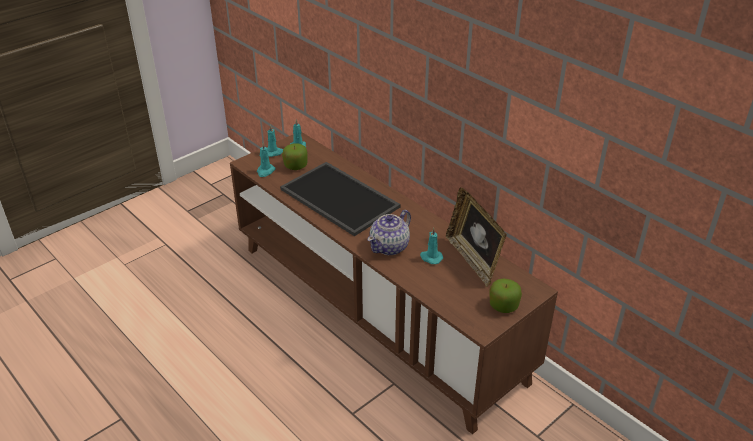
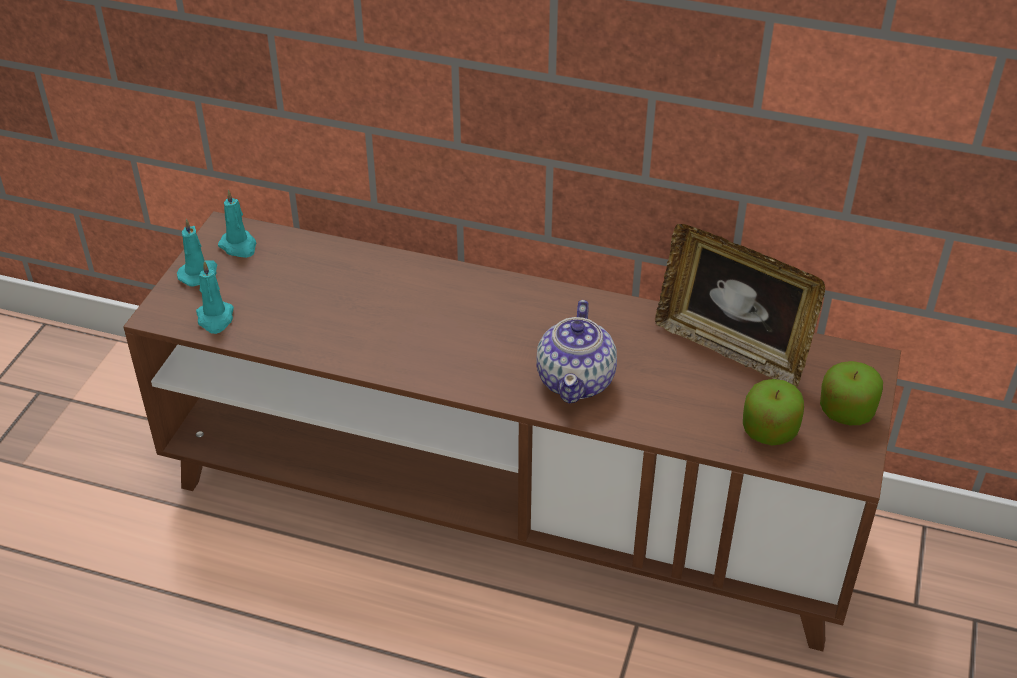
camera: 30 degrees left, 5 degrees up
tray [280,162,401,236] -> none
apple [282,143,307,170] -> apple moved to [743,379,804,446]
turquoise candle [420,227,443,264] -> none

